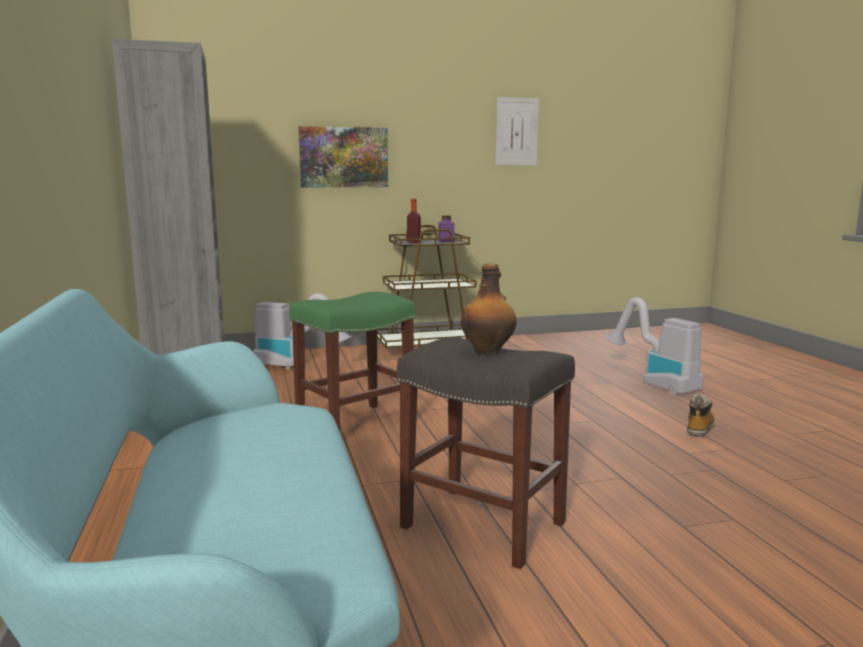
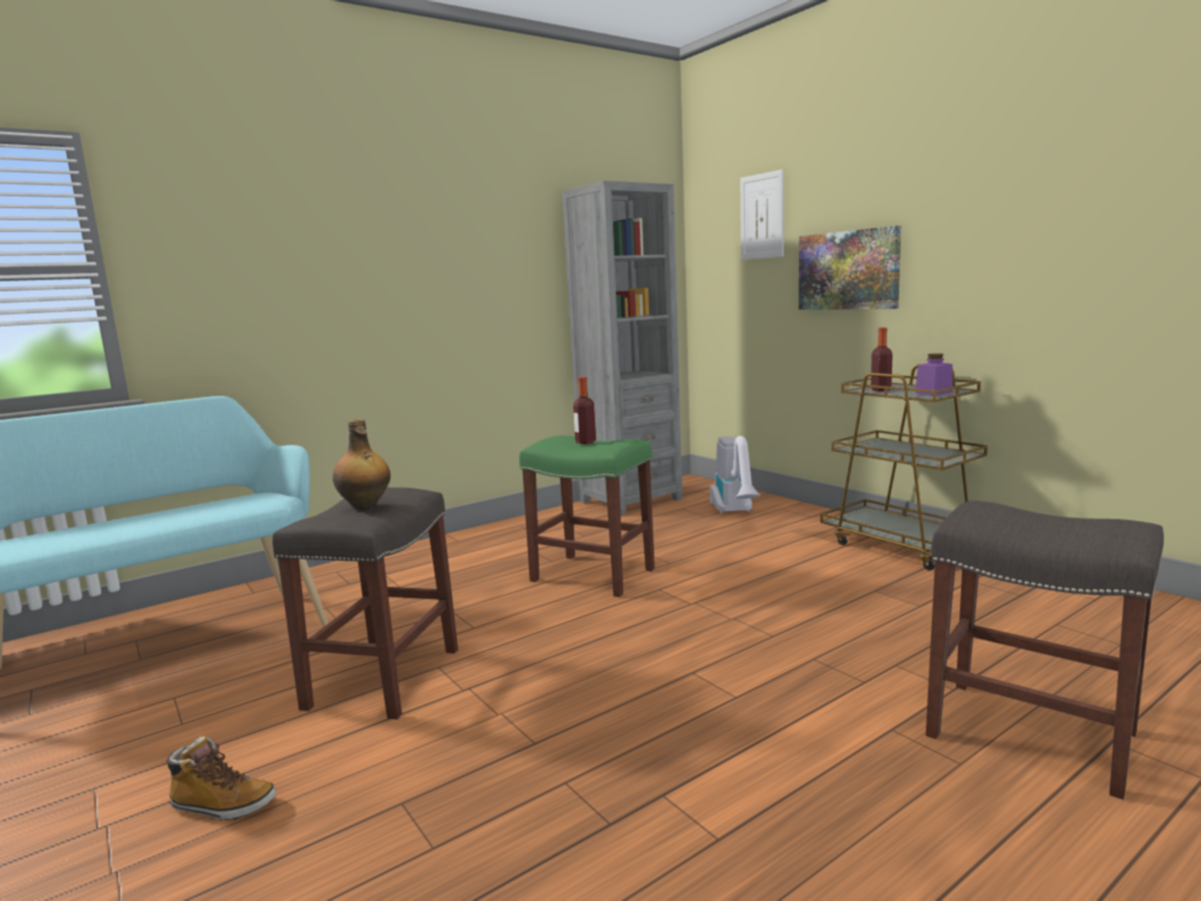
camera: 70 degrees right, 0 degrees up
picture [495,97,539,165] -> picture moved to [740,169,784,260]
vacuum cleaner [606,297,704,395] -> grey stool [926,500,1164,799]
boot [687,393,715,436] -> boot moved to [165,737,276,820]
none -> bottle [573,377,596,444]

